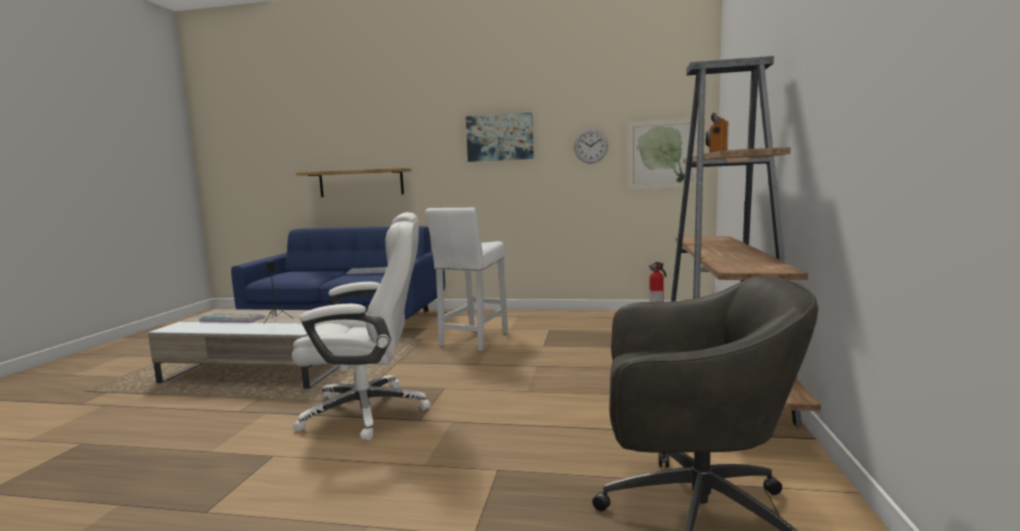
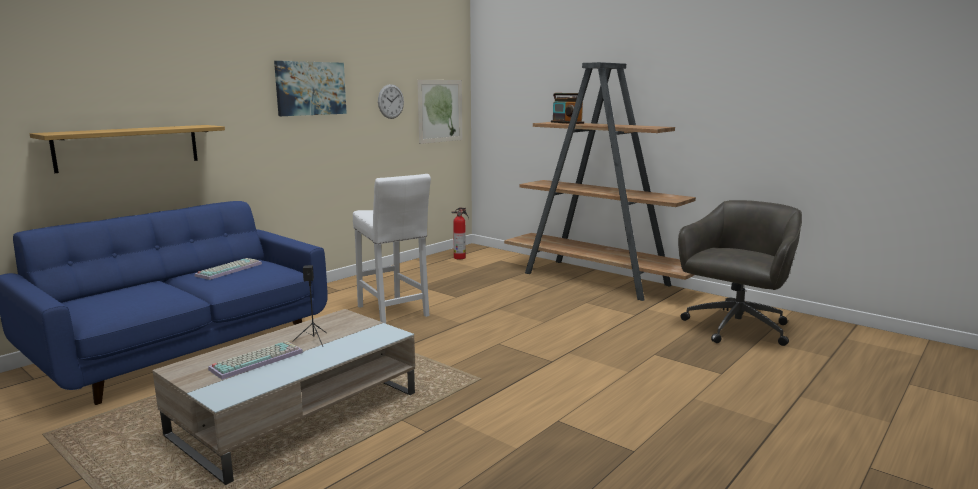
camera: 60 degrees left, 5 degrees up
white office chair [292,212,431,441] -> none

